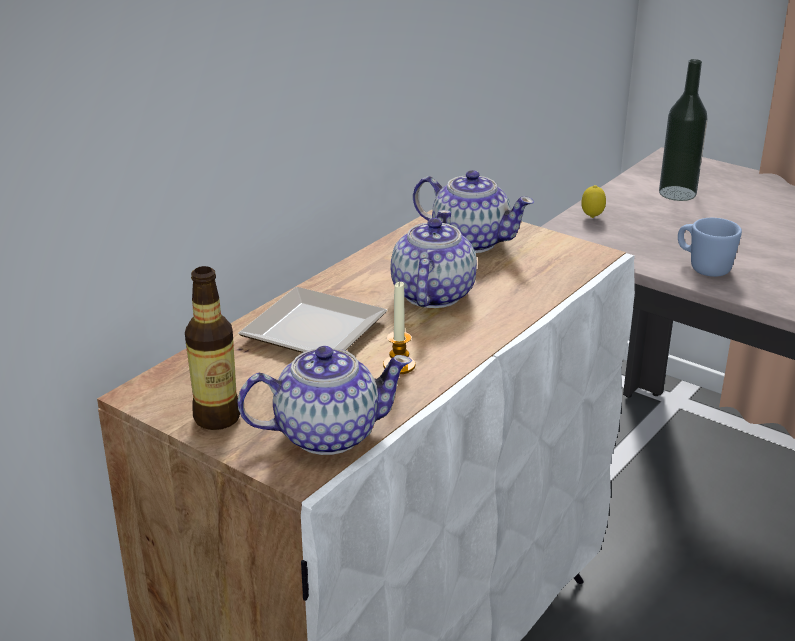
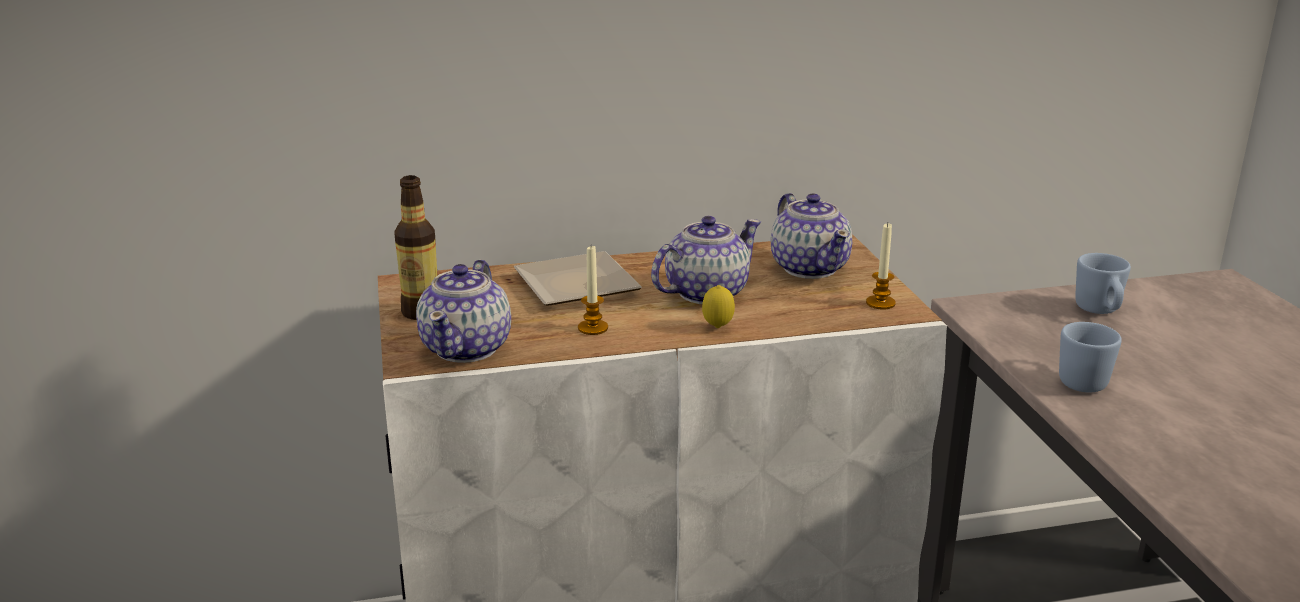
camera: 40 degrees right, 5 degrees down
teapot [237,346,412,455] -> teapot turned 75 degrees clockwise [416,259,511,363]
lemon [581,185,606,218] -> lemon moved to [702,285,735,328]
bottle [659,59,708,201] -> none
none -> candle [866,223,896,309]
none -> blue mug [1076,253,1131,314]

